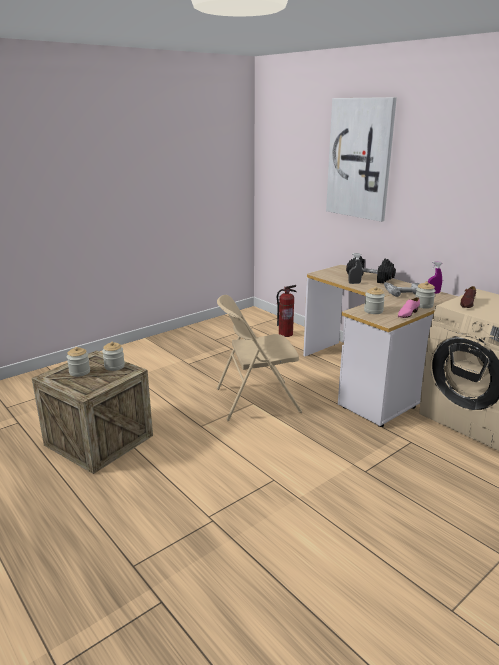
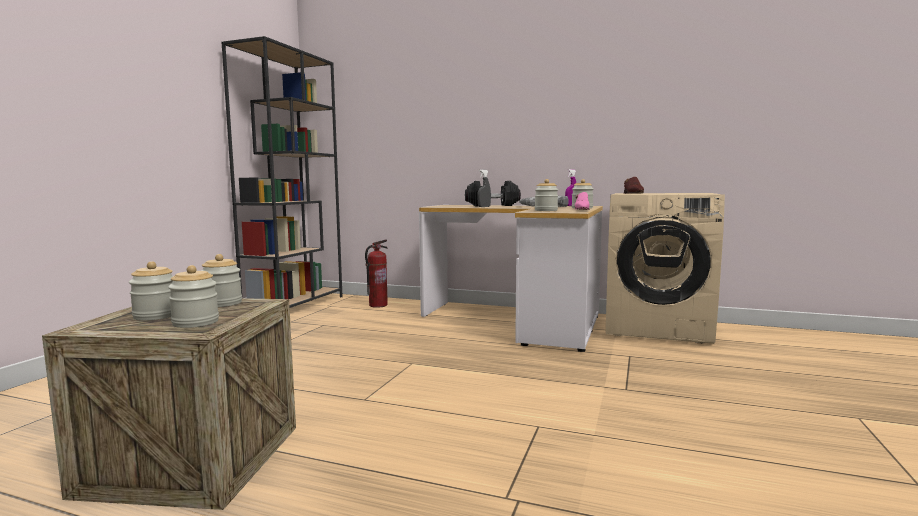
camera: 30 degrees left, 15 degrees down
beige chair [217,295,302,422] -> none
picture [326,97,397,222] -> none
none -> jar [168,265,219,328]
none -> bookcase [222,36,343,308]

